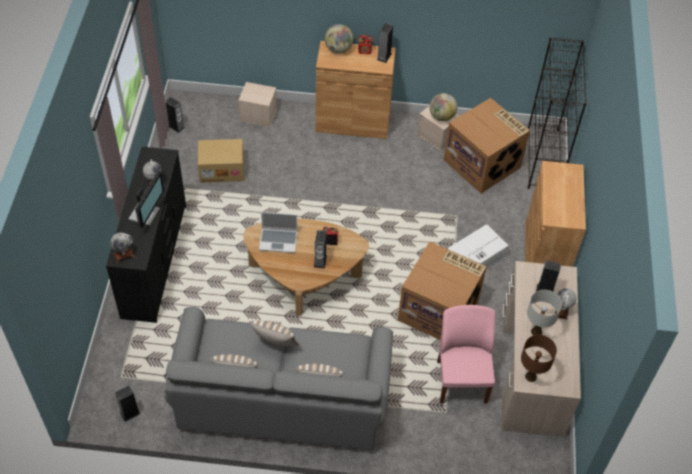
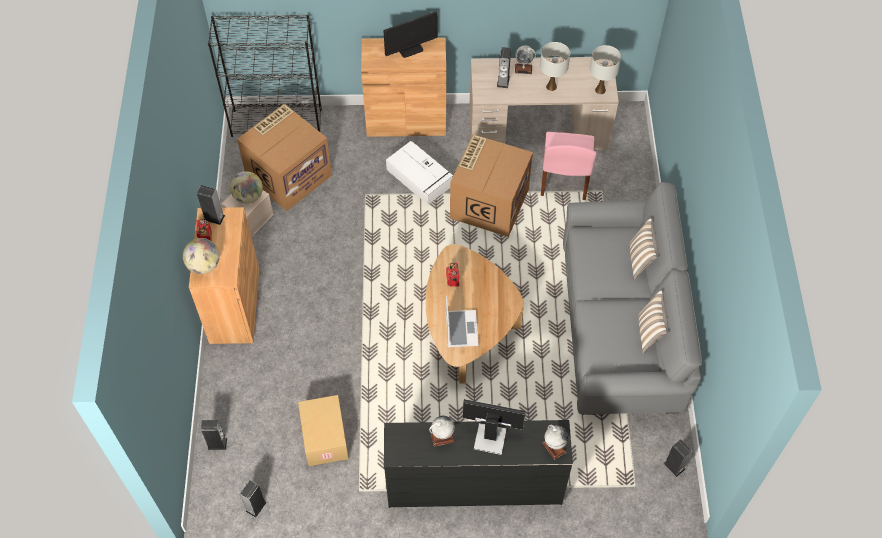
camera: 95 degrees left, 5 degrees up
beige storage box [238,82,277,127] -> none
pillow [249,321,299,346] -> none
speaker [314,230,327,269] -> speaker moved to [201,420,227,450]
pink chair [437,305,496,404] -> pink chair turned 75 degrees counterclockwise [541,132,597,200]
brown table lamp [521,335,557,382] -> white table lamp [590,45,621,94]
none -> monitor [383,11,438,58]

